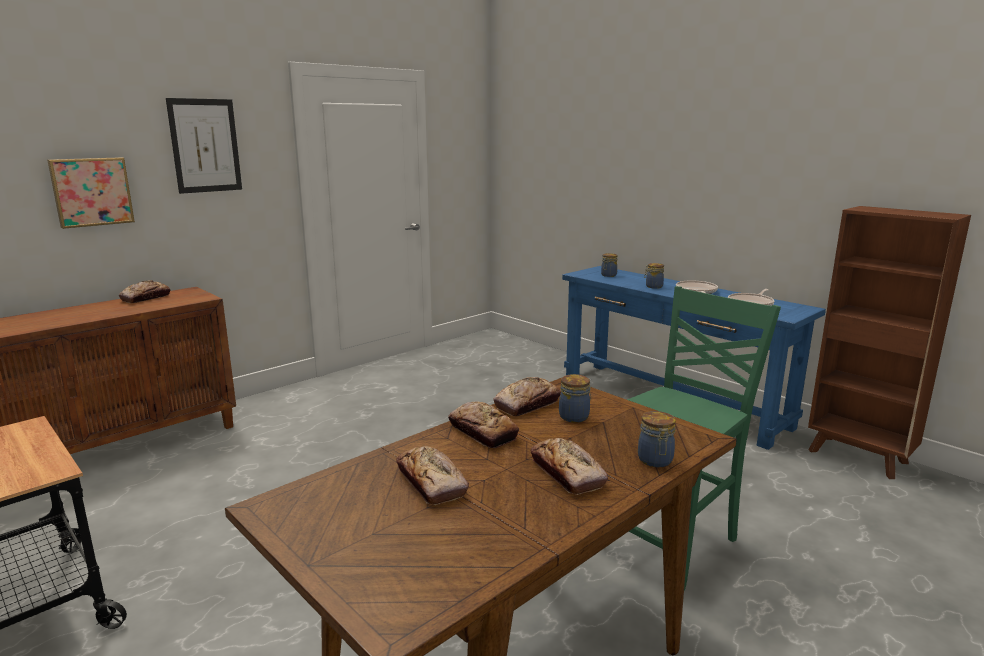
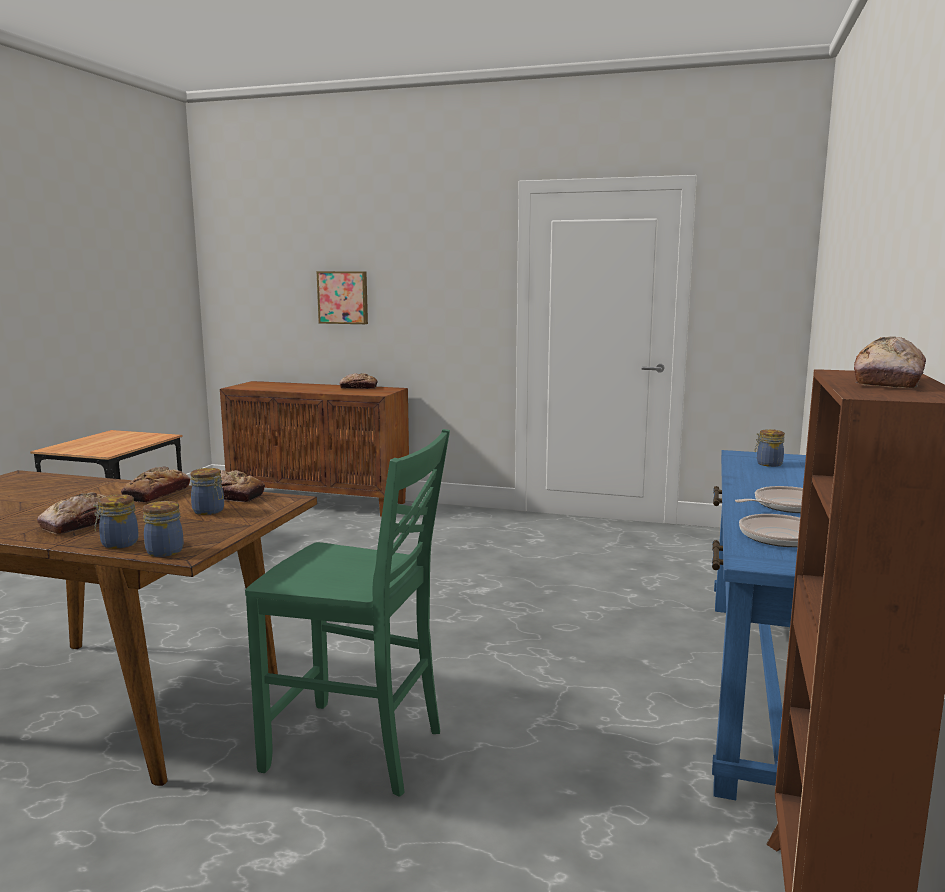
camera: 60 degrees right, 5 degrees down
picture [166,98,242,194] -> none
bread [396,446,469,505] -> bread moved to [854,336,926,388]
jar [644,263,664,289] -> jar moved to [143,501,184,557]

